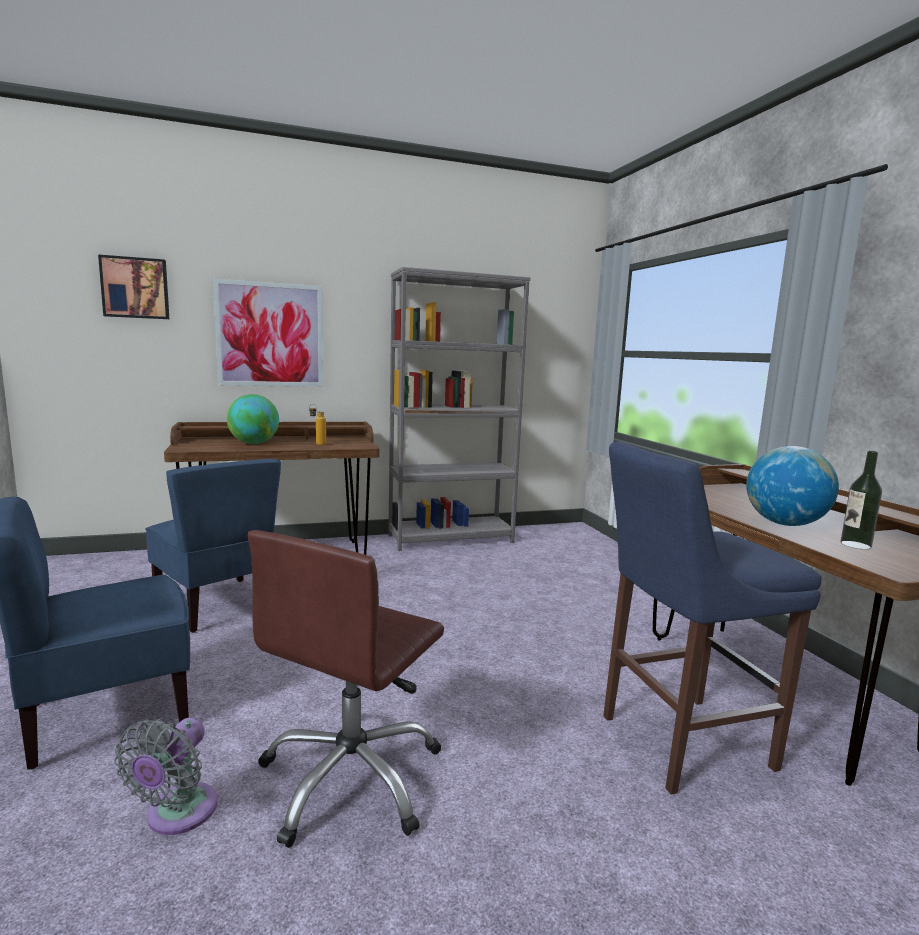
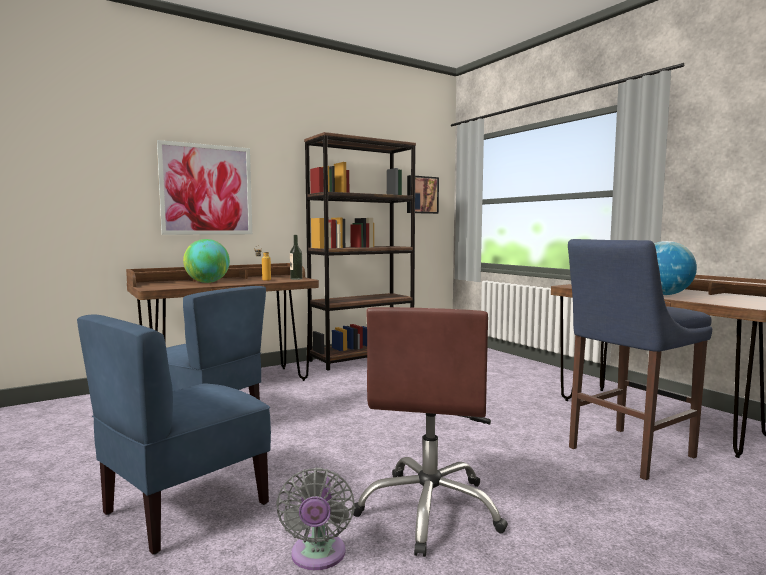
camera: 15 degrees left, 5 degrees down
picture [98,254,169,319] -> picture moved to [407,175,439,214]
grey bookcase [388,267,531,551] -> brown bookcase [304,132,416,371]
bottle [841,451,882,550] -> bottle moved to [290,235,303,280]

